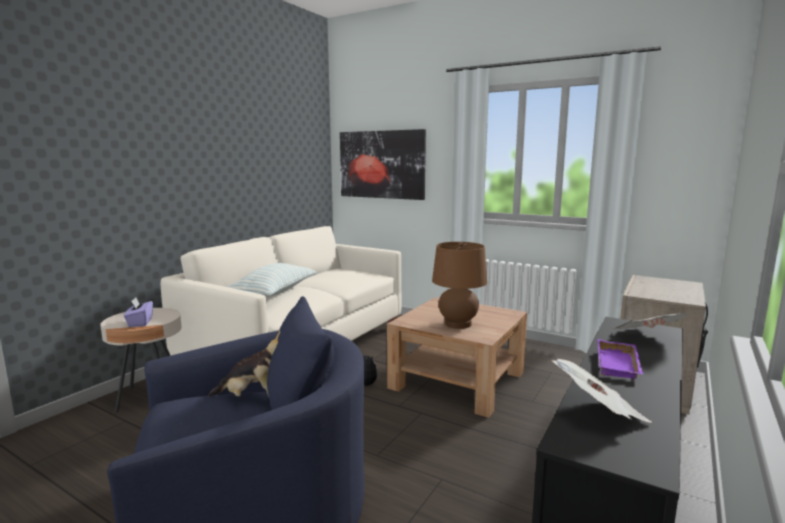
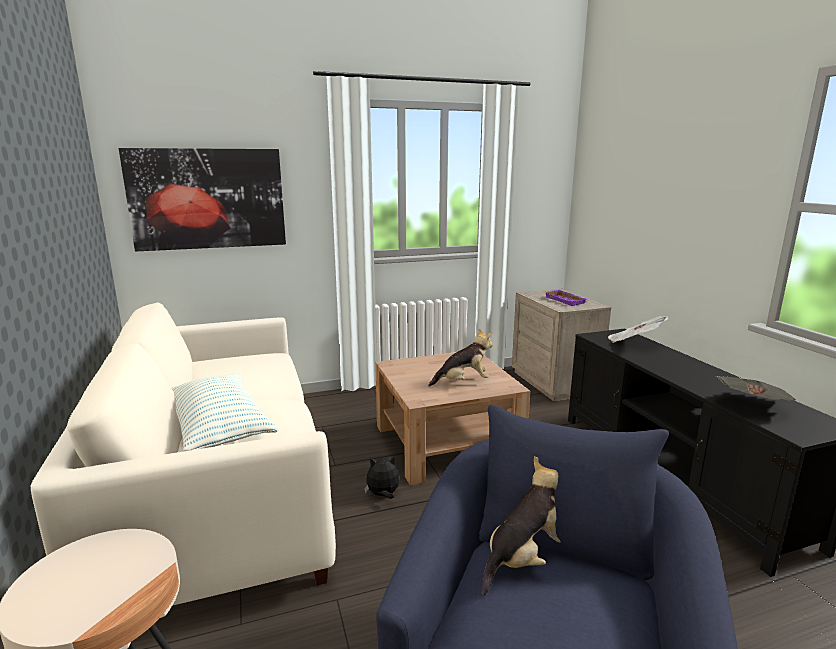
camera: 50 degrees left, 5 degrees up
purple tissue box [124,297,153,327] -> none
brown table lamp [432,242,487,329] -> plush toy [428,328,493,387]
purple tray [597,339,644,379] -> purple tray moved to [544,290,589,306]

